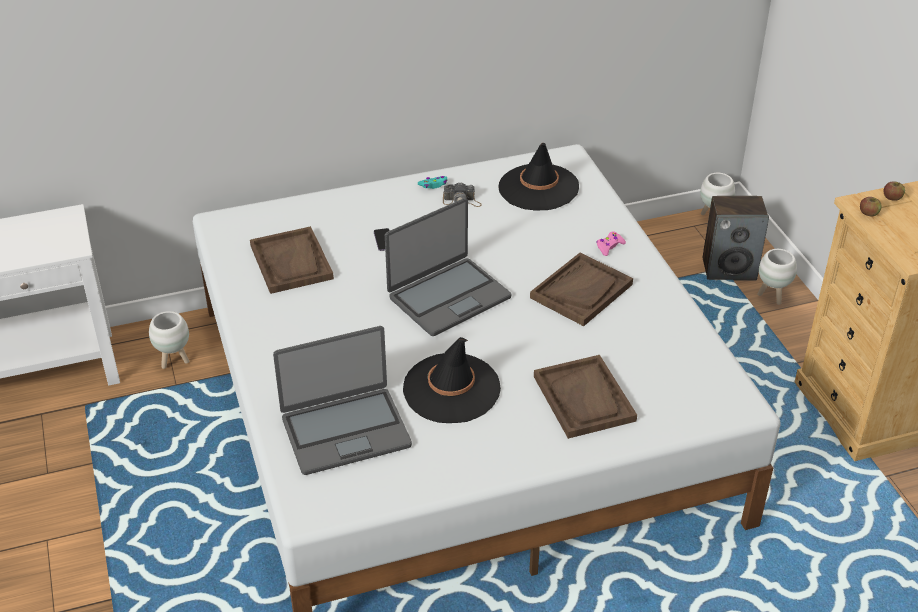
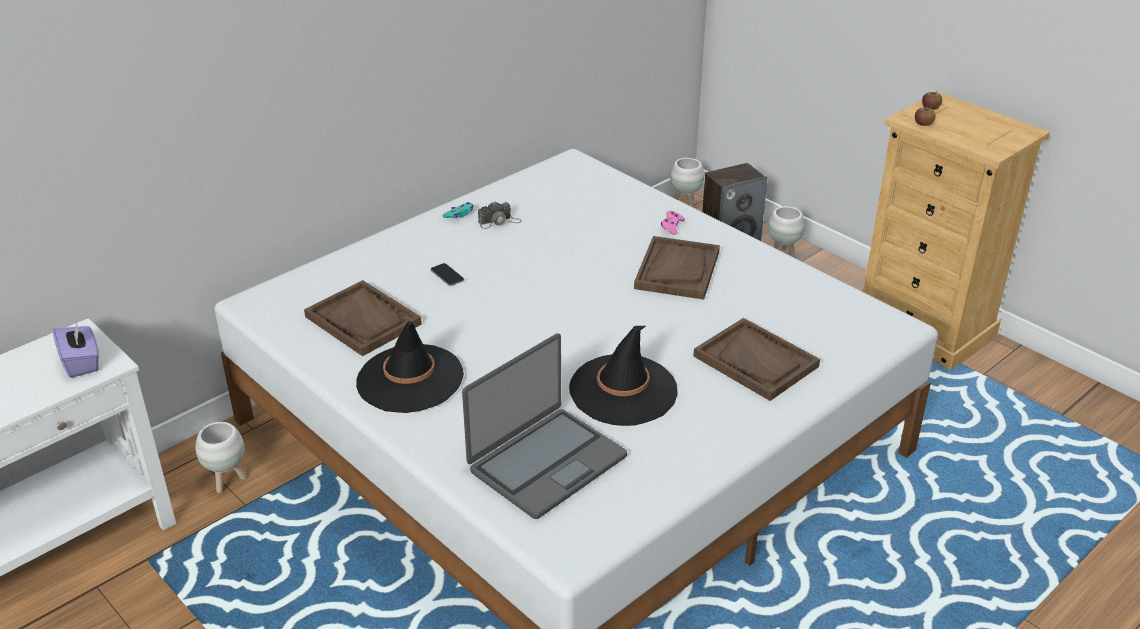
camera: 25 degrees left, 5 degrees down
laptop [385,198,511,336] -> none
black hat [498,143,579,211] -> black hat moved to [356,321,464,413]
none -> purple tissue box [53,321,99,378]

